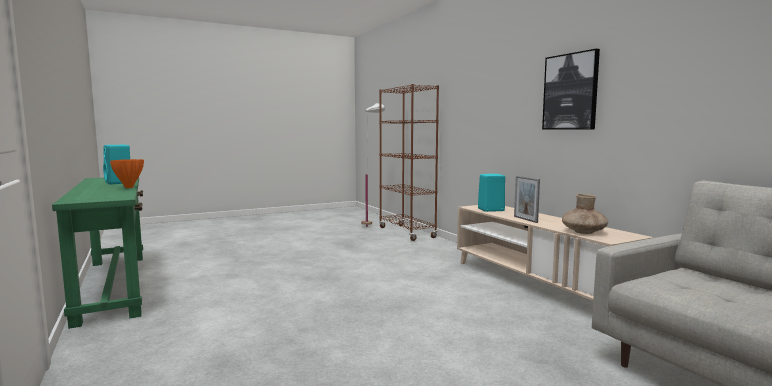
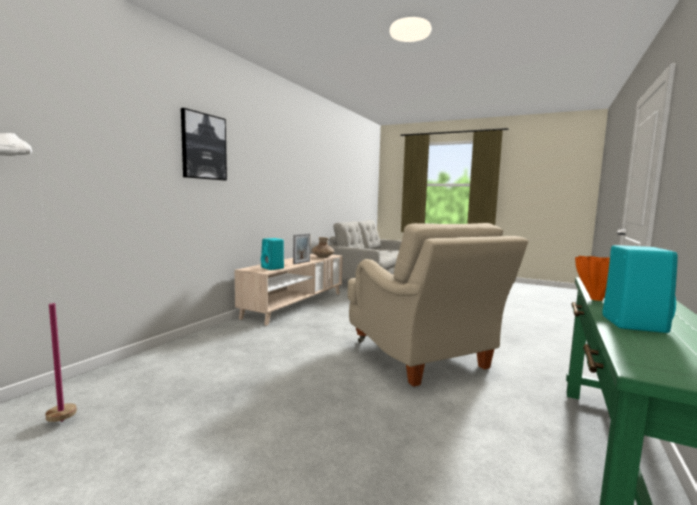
camera: 125 degrees left, 0 degrees up
brown bookcase [379,84,439,241] -> none
picture [542,49,600,130] -> picture moved to [181,108,227,180]
none -> beige armchair [347,223,528,387]

